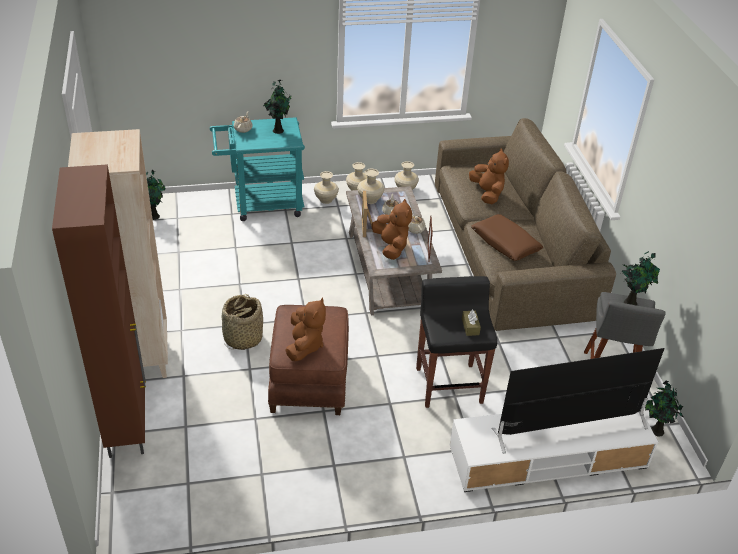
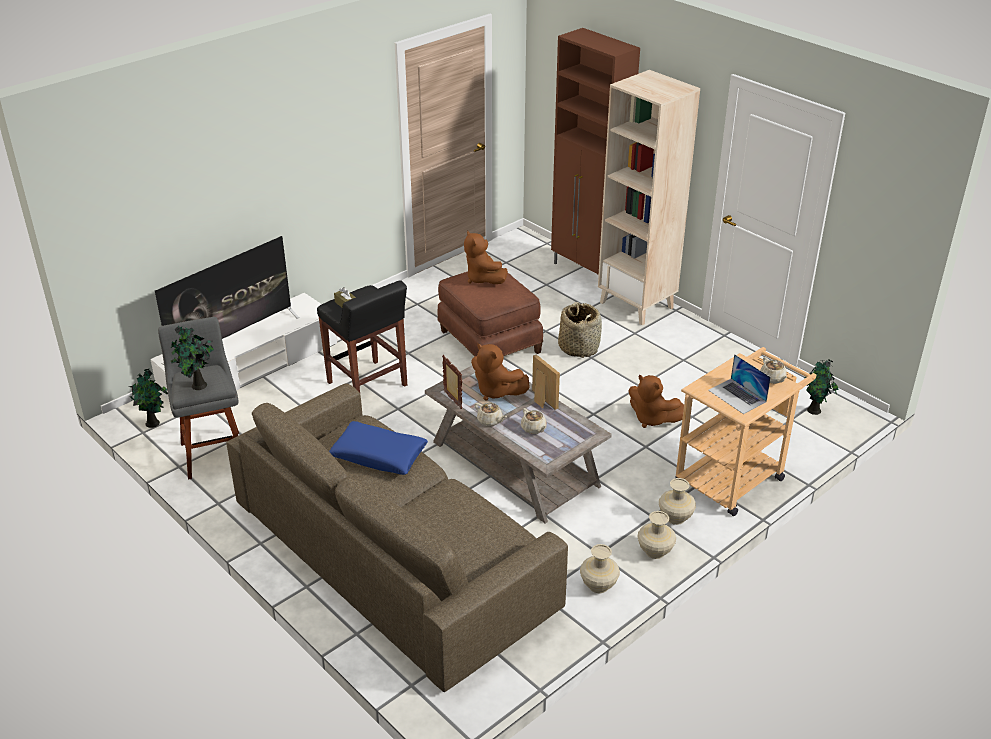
camera: 150 degrees right, 5 degrees down
turquoise cart [210,117,305,221] -> beige cart [675,347,816,516]
potted plant [263,80,292,134] -> laptop [708,354,771,414]
beige vase [357,169,385,204] -> none
brown plush toy [469,149,509,204] -> brown plush toy moved to [629,375,684,428]
brown pillow [471,214,543,261] -> blue pillow [329,421,428,475]

